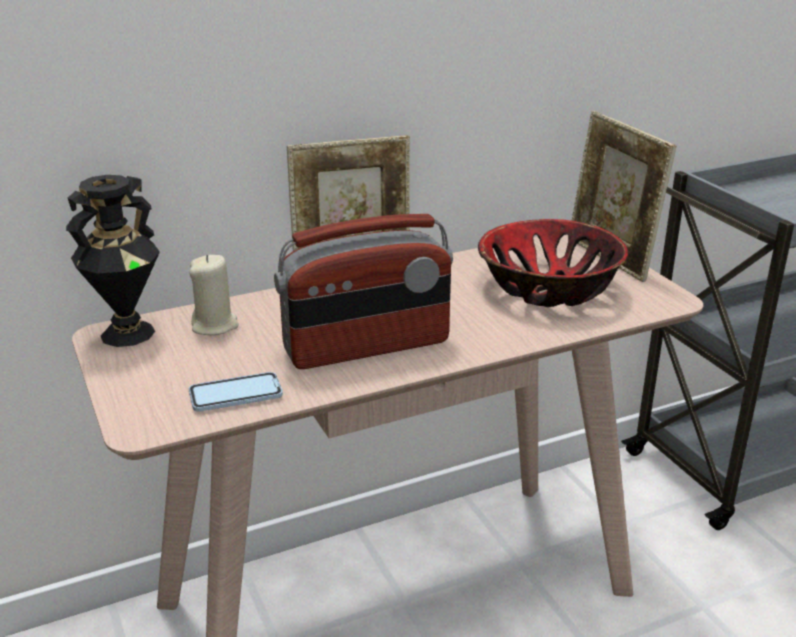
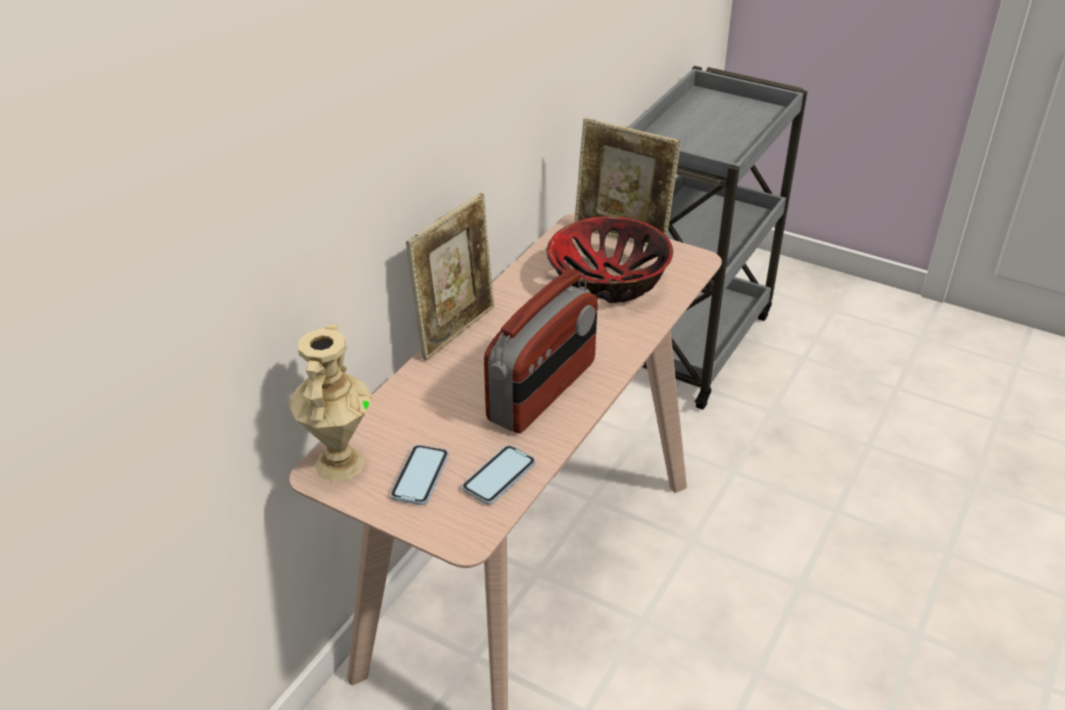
camera: 35 degrees left, 10 degrees up
black vase [66,175,160,347] -> beige vase [288,324,372,482]
beige candle [189,255,239,335] -> none
none -> phone [390,445,449,505]

